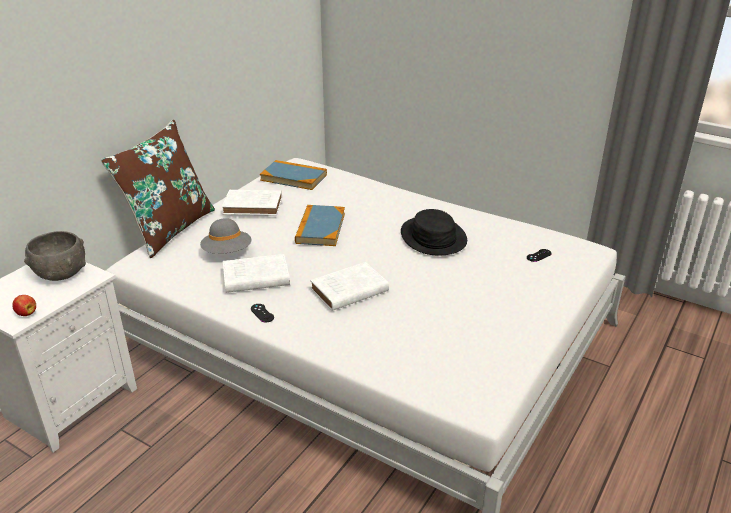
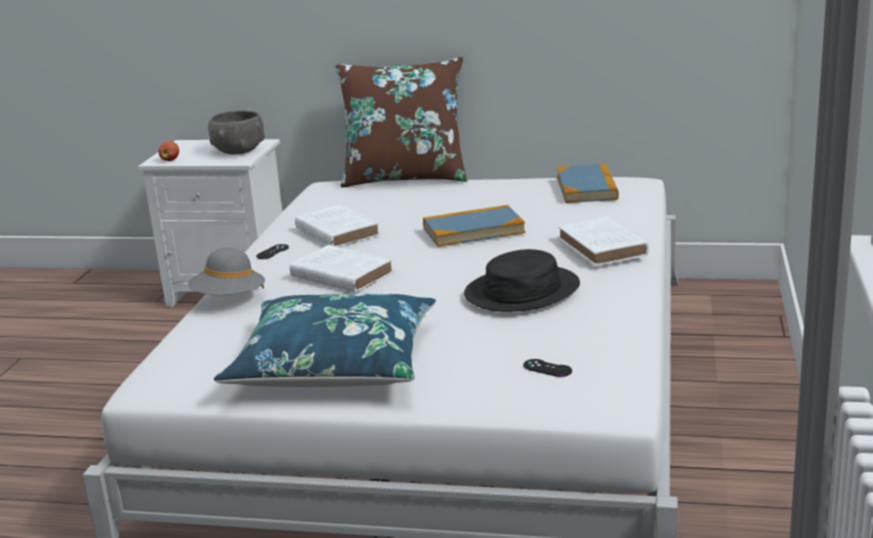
camera: 70 degrees right, 10 degrees down
grey hat [200,218,252,254] -> grey hat moved to [188,248,265,295]
white book [222,190,282,216] -> white book moved to [558,217,649,266]
none -> blue pillow [214,294,436,387]

